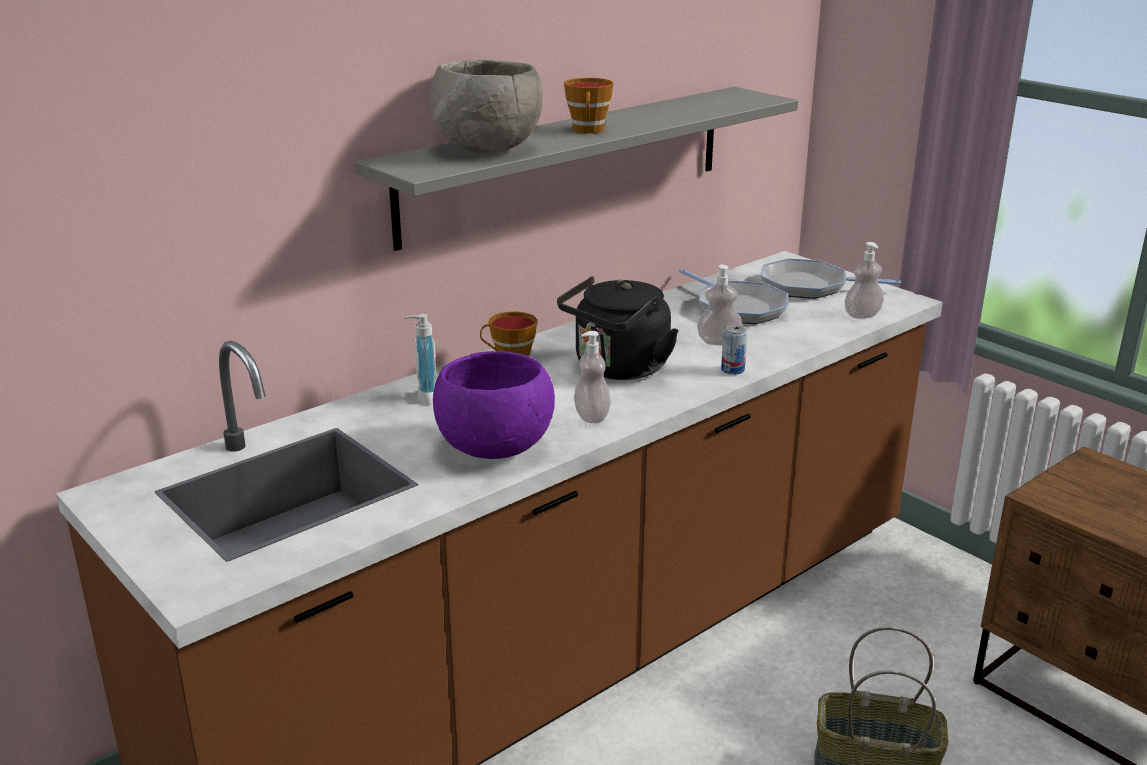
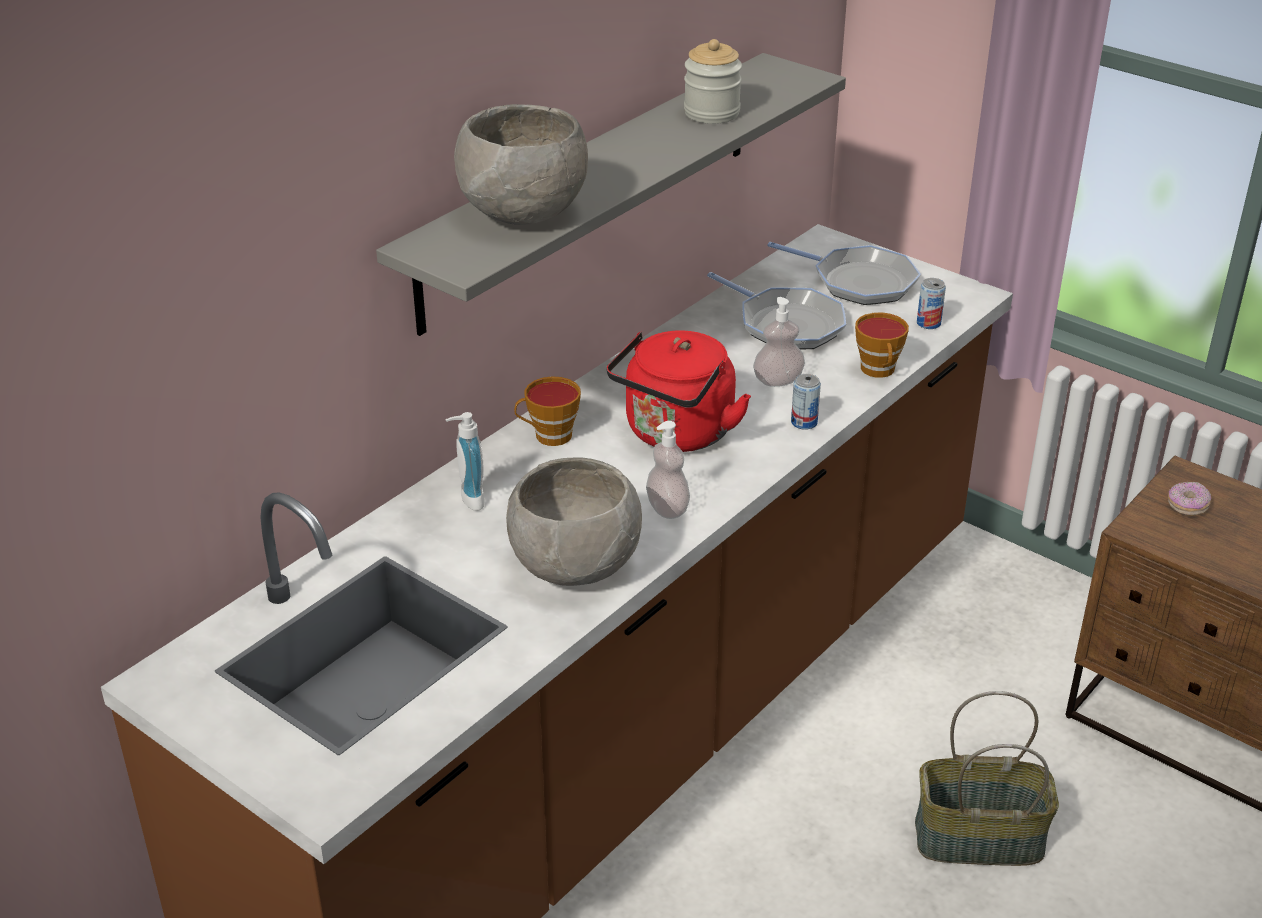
camera: 10 degrees left, 10 degrees up
purple bowl [433,351,555,459] -> grey bowl [506,457,642,586]
black kettle [557,276,679,380] -> red kettle [606,331,751,452]
cup [564,78,613,133] -> cup moved to [855,313,909,378]
frying pan [761,258,901,299] -> frying pan turned 150 degrees counterclockwise [767,242,921,305]
soap dispenser [844,242,884,319] -> can [917,278,946,329]
none -> jar [684,39,742,124]
none -> donut [1168,482,1211,516]

